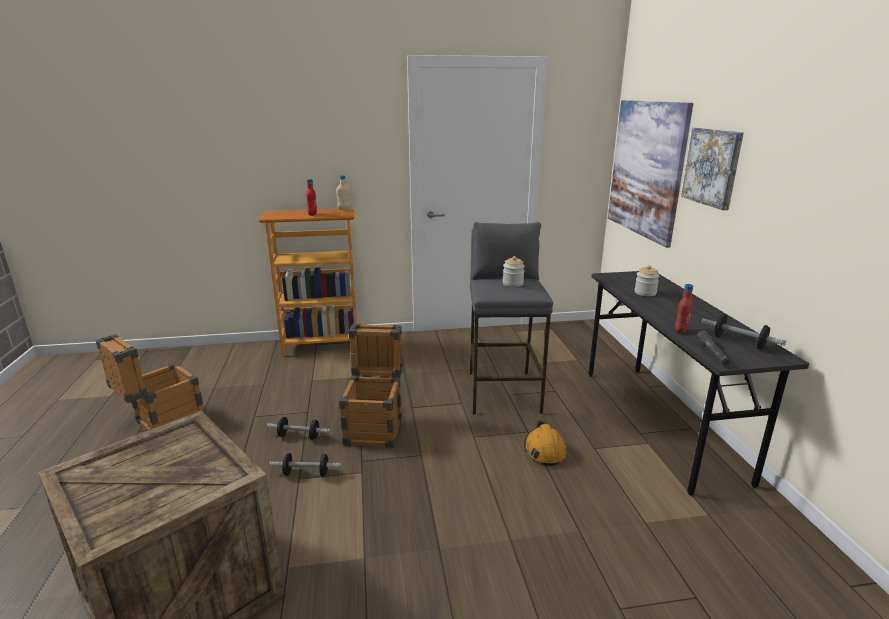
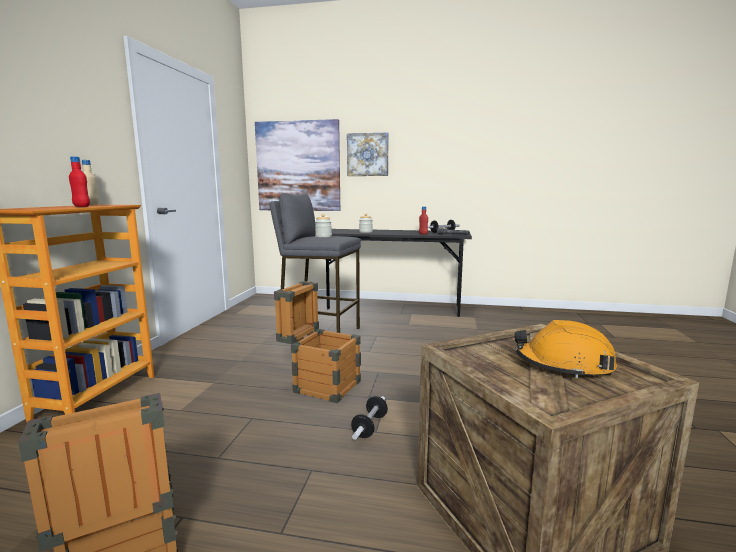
camera: 70 degrees left, 10 degrees down
dumbbell [267,417,330,440] -> none
orange hard hat [524,420,567,466] -> orange hard hat moved to [514,320,617,378]

